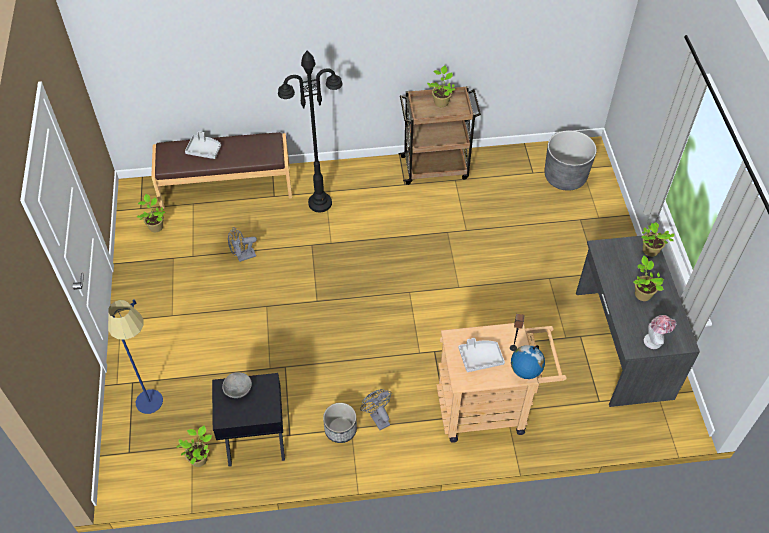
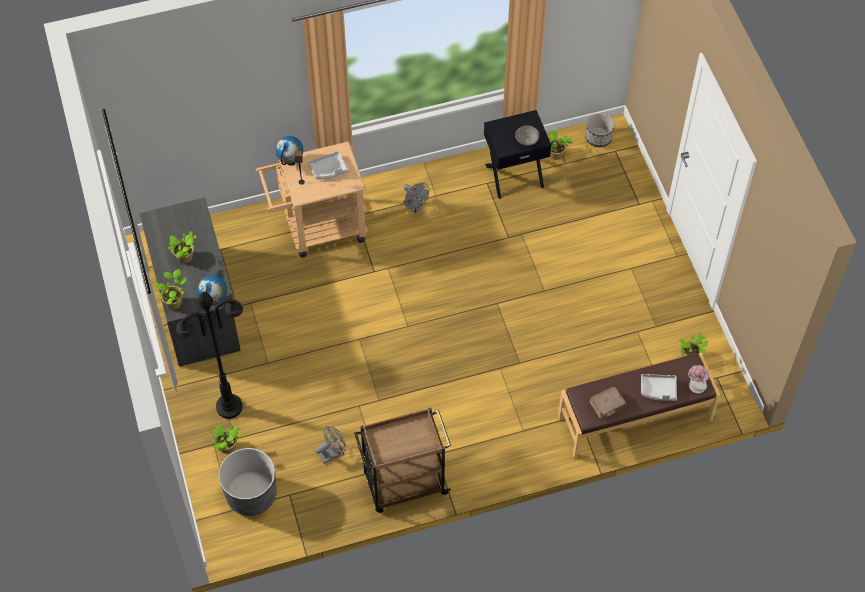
camera: 170 degrees right, 5 degrees up
blue floor lamp [108,299,163,414] -> none
grey fan [228,227,257,262] -> grey fan moved to [315,426,346,464]
black floor lamp [278,51,343,212] -> black floor lamp moved to [176,292,243,419]
planter [323,403,357,443] -> planter moved to [585,113,615,147]
potted plant [427,65,455,107] -> potted plant moved to [211,424,242,454]
hat [644,315,676,349] -> hat moved to [688,365,709,393]
none -> globe [197,275,227,305]
none -> brown book [590,387,627,419]

